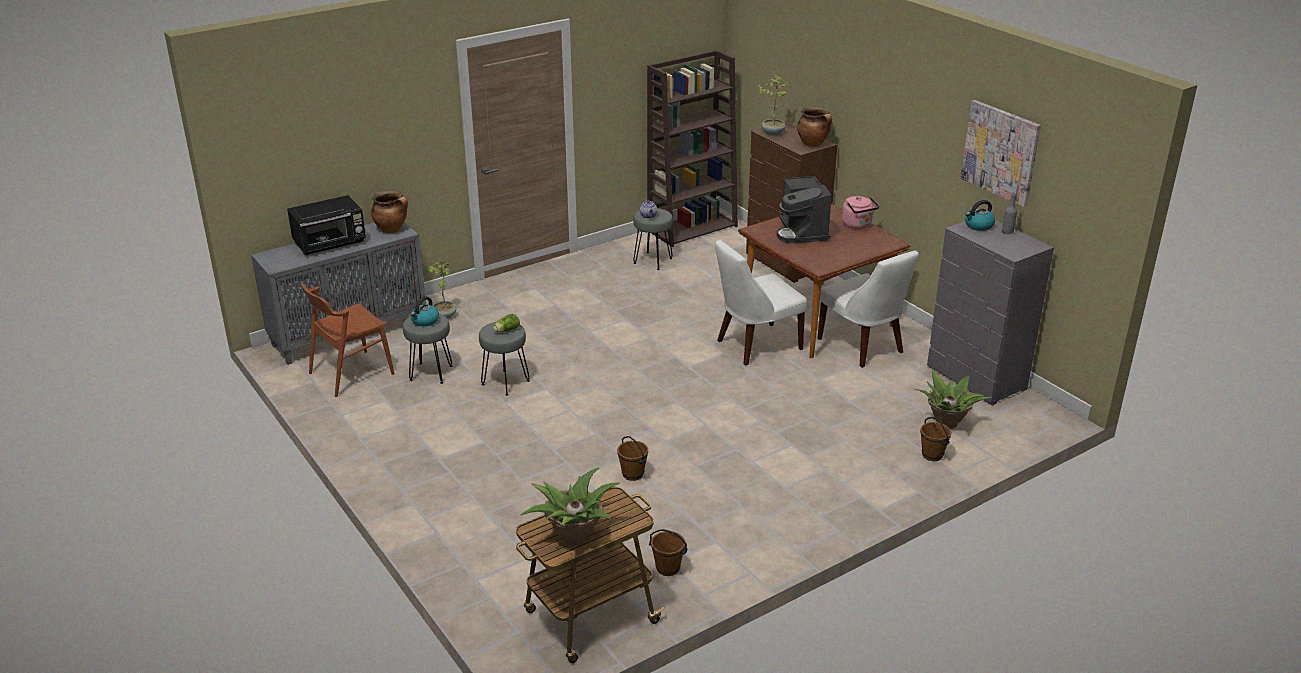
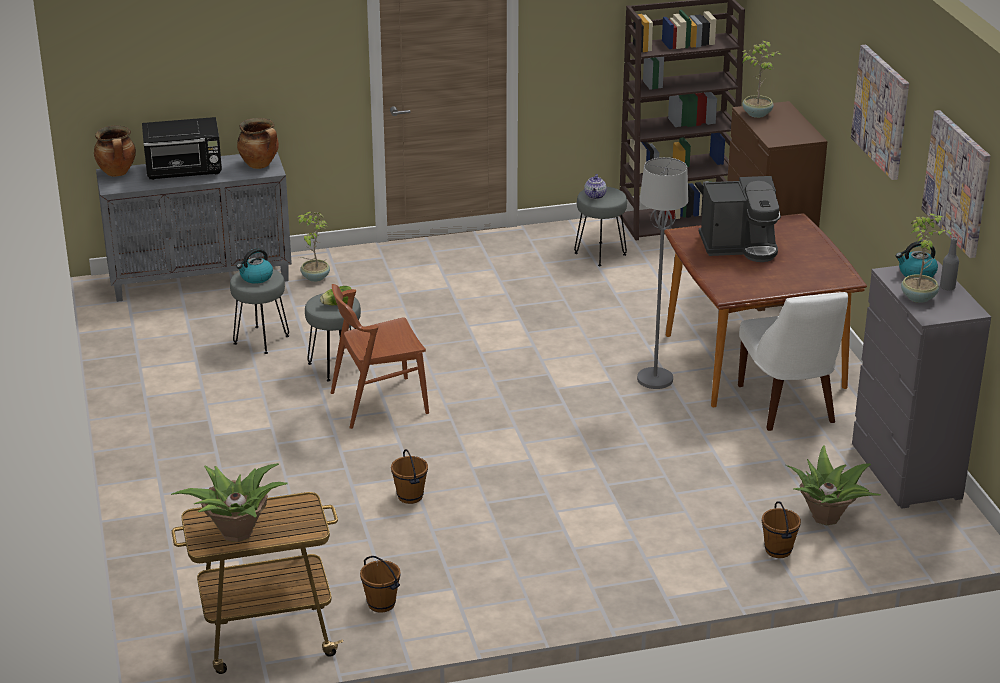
camera: 20 degrees right, 0 degrees up
brown chair [301,284,394,397] -> brown chair moved to [331,284,429,429]
white chair [715,240,807,365] -> grey floor lamp [637,157,688,389]
coffee machine [777,176,832,244] -> coffee machine turned 105 degrees counterclockwise [699,176,781,262]
cooking pot [797,106,832,147] -> cooking pot moved to [94,125,136,177]
pink kettle [842,196,879,229] -> none
none -> picture [851,45,909,180]
none -> potted plant [901,213,951,303]

